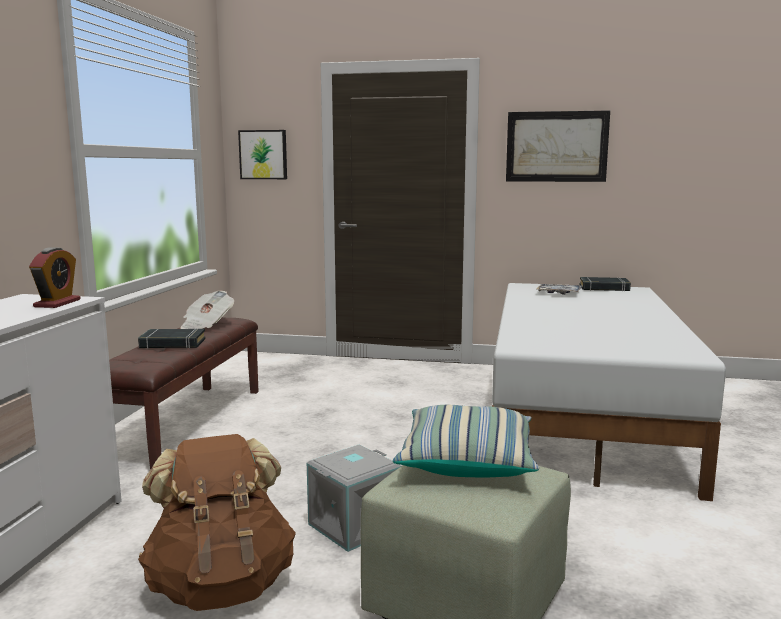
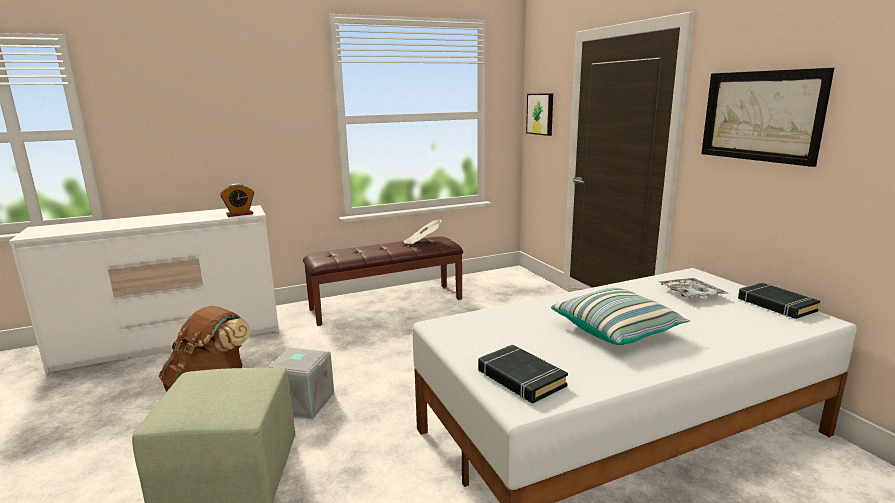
camera: 55 degrees right, 5 degrees up
black book [138,329,206,349] -> black book moved to [478,344,568,403]
pillow [393,405,539,478] -> pillow moved to [551,288,690,345]

